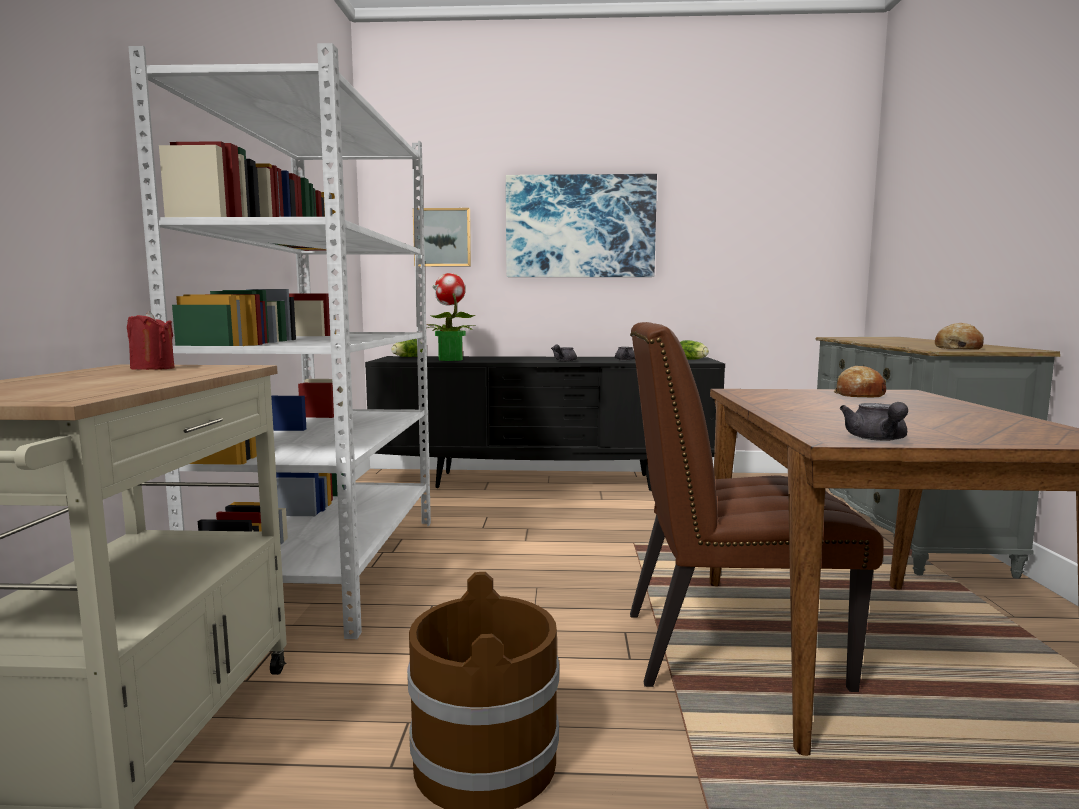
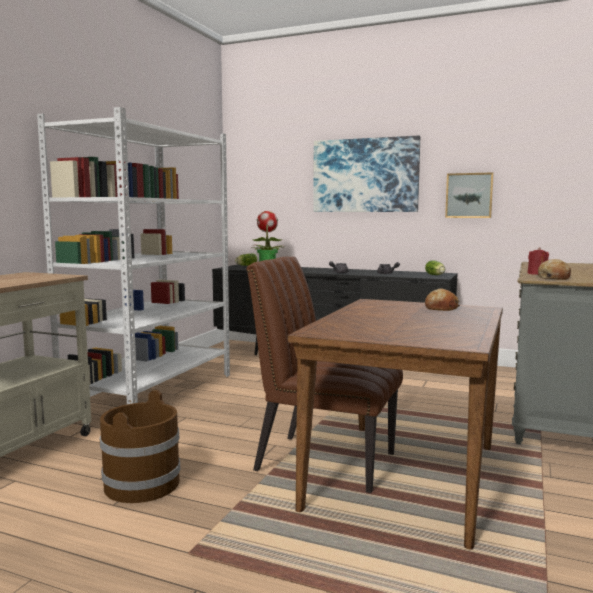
camera: 20 degrees right, 0 degrees up
red candle [127,311,175,370] -> red candle moved to [527,247,549,275]
picture [413,208,471,267] -> picture moved to [445,172,494,218]
grey teapot [840,402,908,441] -> none

